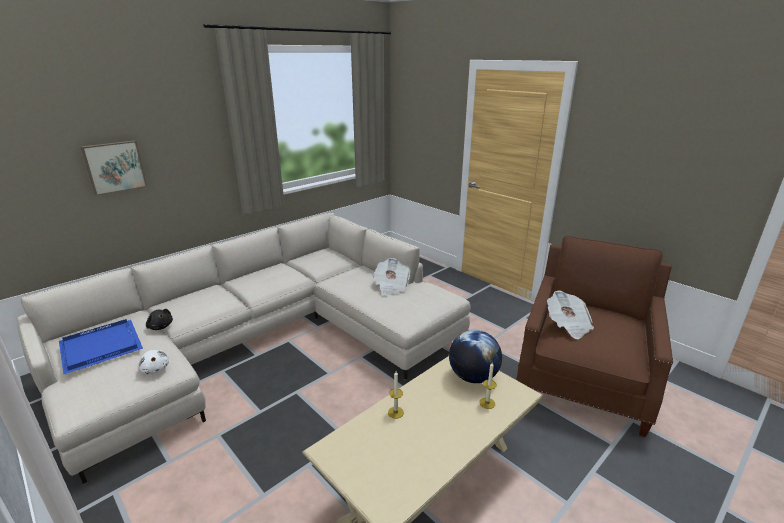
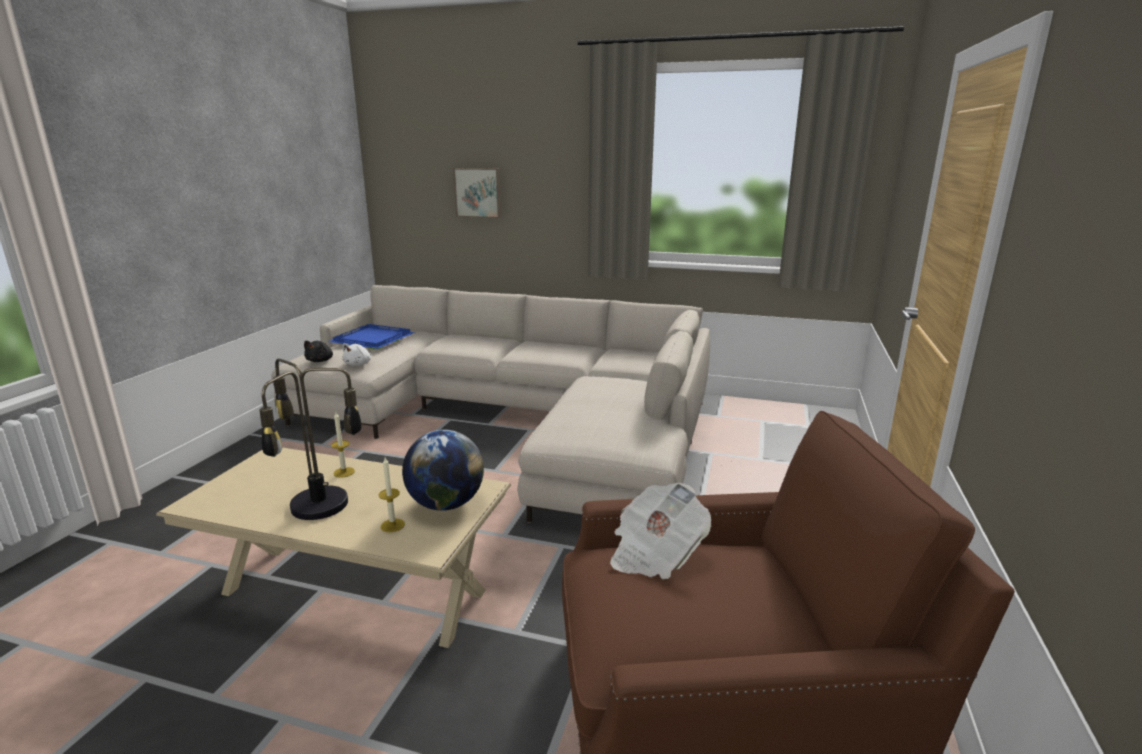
camera: 60 degrees right, 5 degrees down
black plush toy [146,309,173,330] -> black plush toy moved to [304,341,333,362]
newspaper [373,258,411,296] -> none
none -> table lamp [259,359,362,520]

